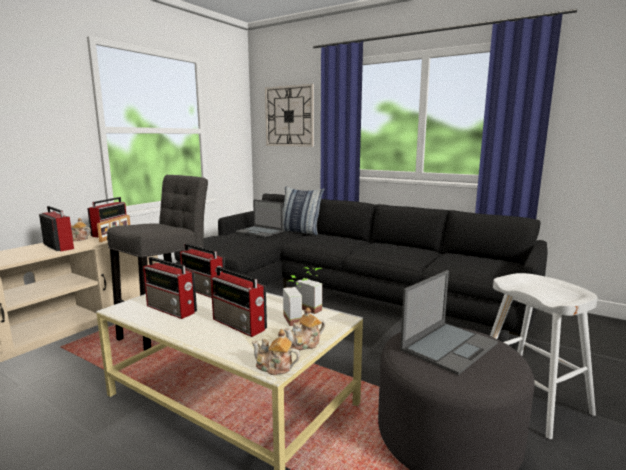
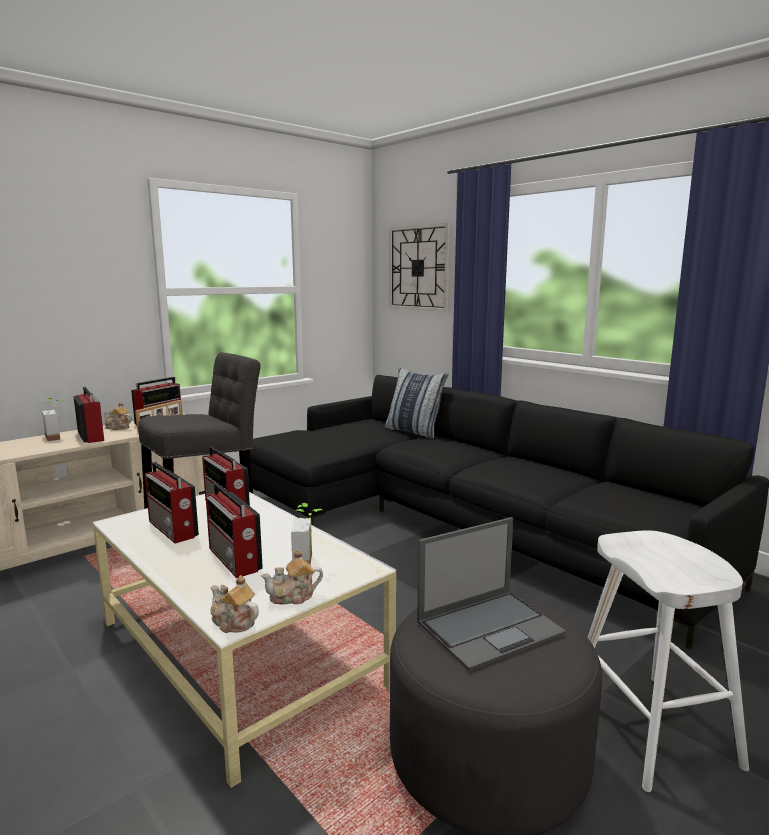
camera: 15 degrees right, 0 degrees up
laptop [235,199,283,237] -> none
potted plant [296,267,323,314] -> potted plant moved to [42,398,64,441]

